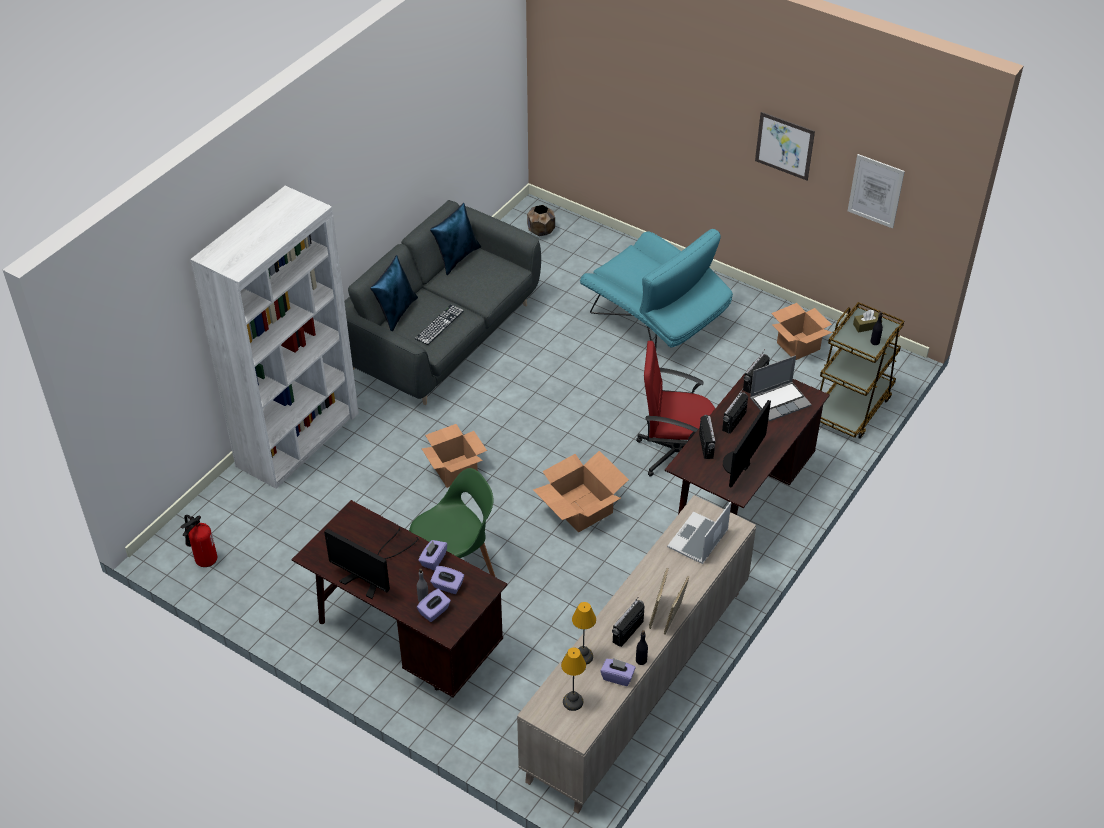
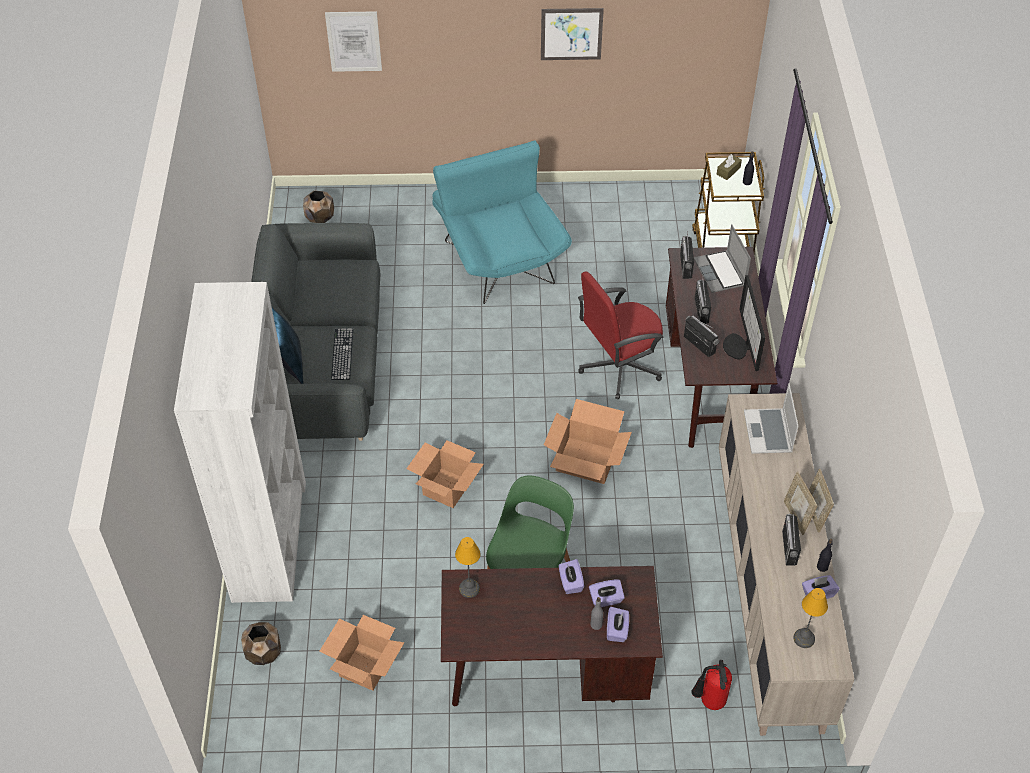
camera: 35 degrees left, 5 degrees up
fire extinguisher [181,515,217,567] -> fire extinguisher moved to [692,660,732,710]
monitor [324,527,419,599] -> none
blue pillow [430,203,481,275] -> none
table lamp [572,602,596,665] -> table lamp moved to [455,537,481,598]
turquoise armchair [580,229,733,349] -> turquoise armchair turned 120 degrees counterclockwise [432,140,572,304]
laptop [750,355,812,421] -> laptop turned 135 degrees clockwise [694,224,751,293]
cardboard box [771,303,833,360] -> cardboard box moved to [319,615,404,691]
picture [848,154,905,228] -> picture moved to [325,11,382,72]
none -> brown planter [241,622,281,665]

